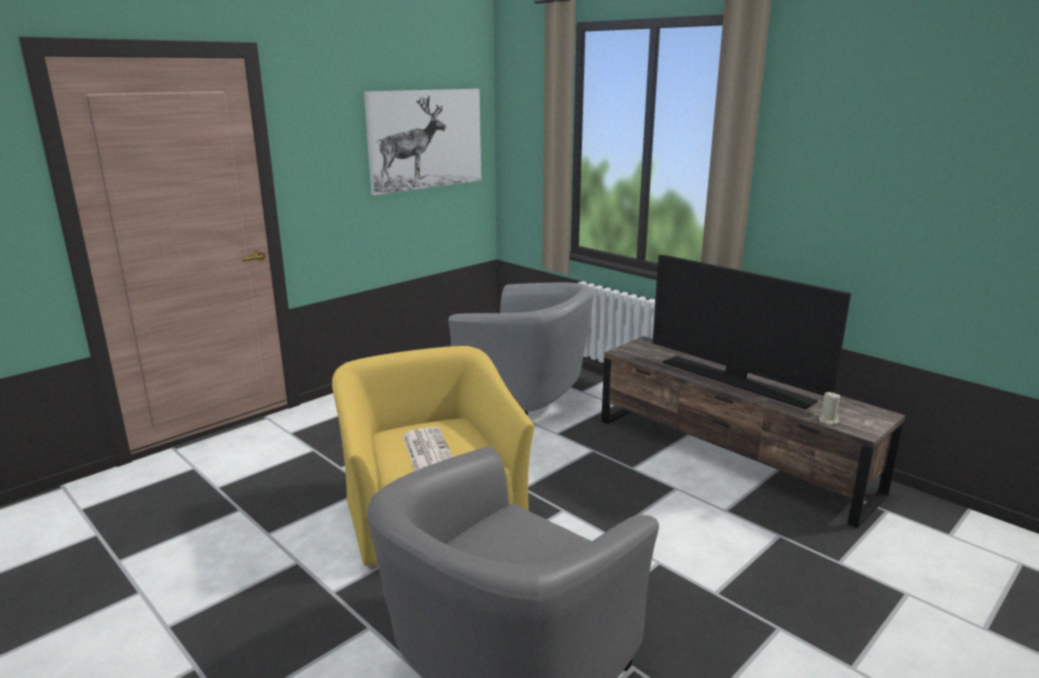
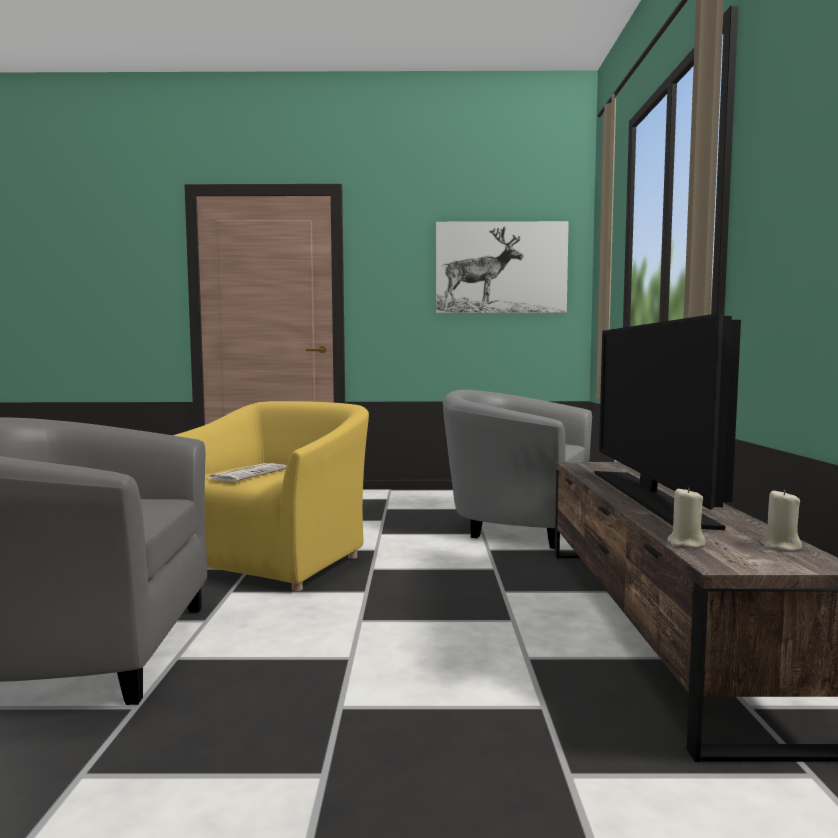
camera: 45 degrees right, 15 degrees down
grey armchair [448,283,594,416] -> grey armchair turned 135 degrees clockwise [443,390,592,549]
none -> beige candle [761,489,802,551]

